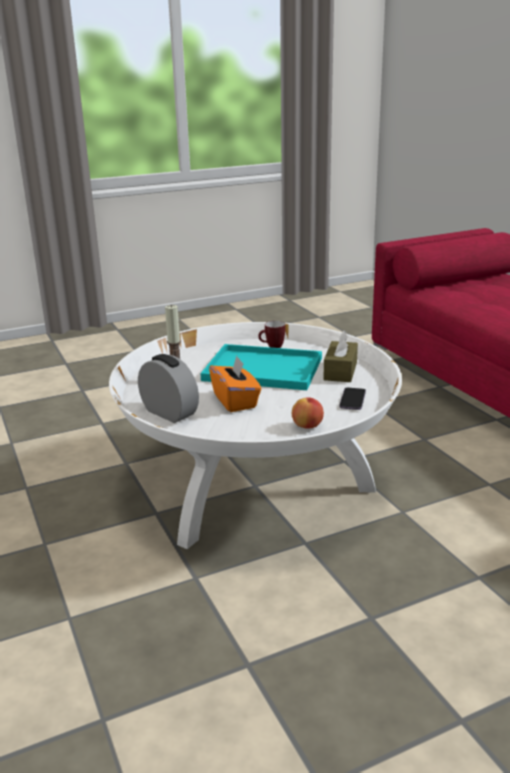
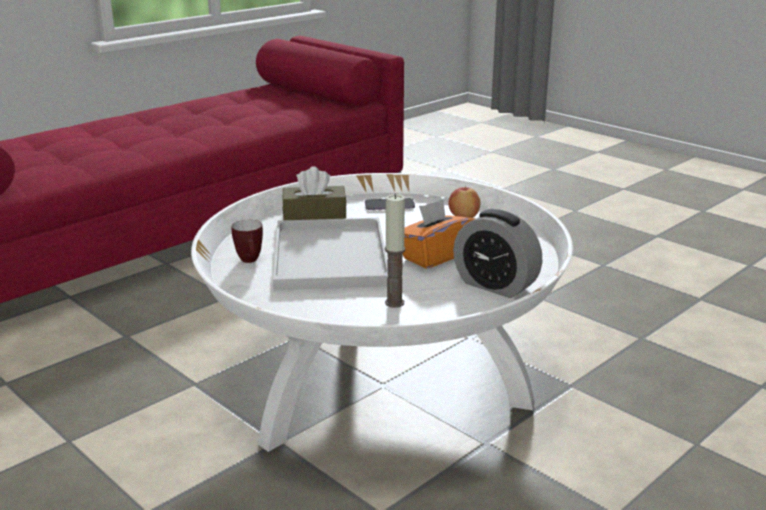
camera: 110 degrees left, 0 degrees up
alarm clock [138,354,199,423] -> alarm clock turned 75 degrees counterclockwise [453,209,542,298]
turquoise tray [200,344,322,390] -> white tray [273,218,388,290]

